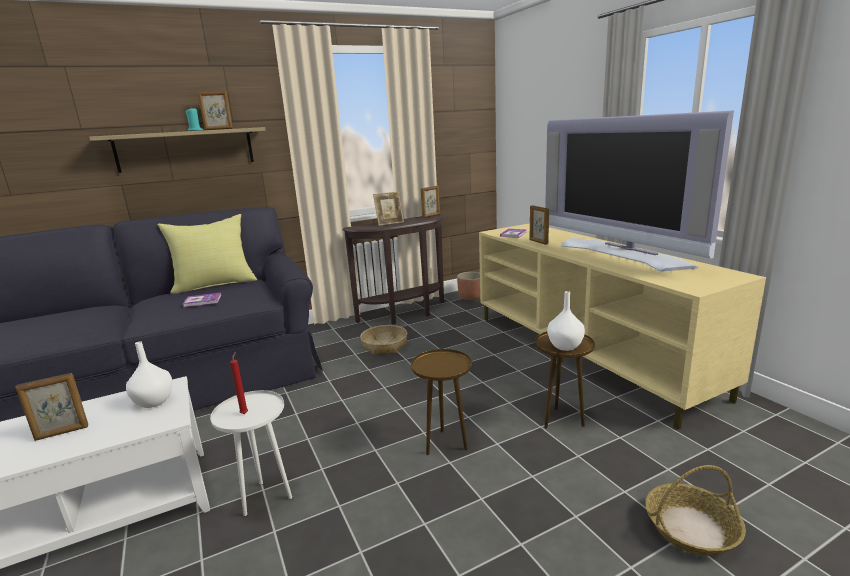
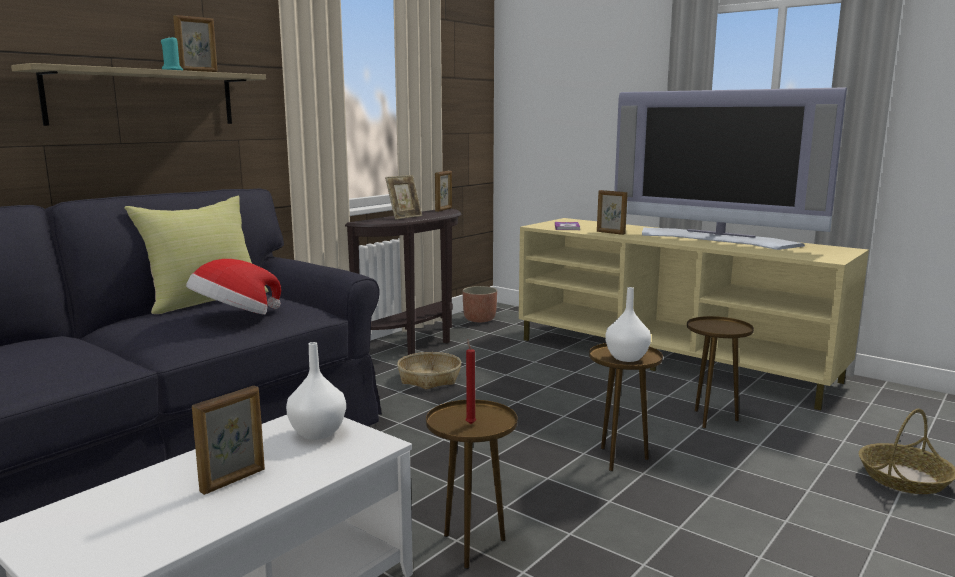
camera: 25 degrees left, 5 degrees down
book [183,293,222,307] -> hat [186,259,281,315]
white side table [210,390,293,517] -> brown side table [426,400,517,569]
white vase [547,291,585,351] -> white vase moved to [605,287,651,362]

